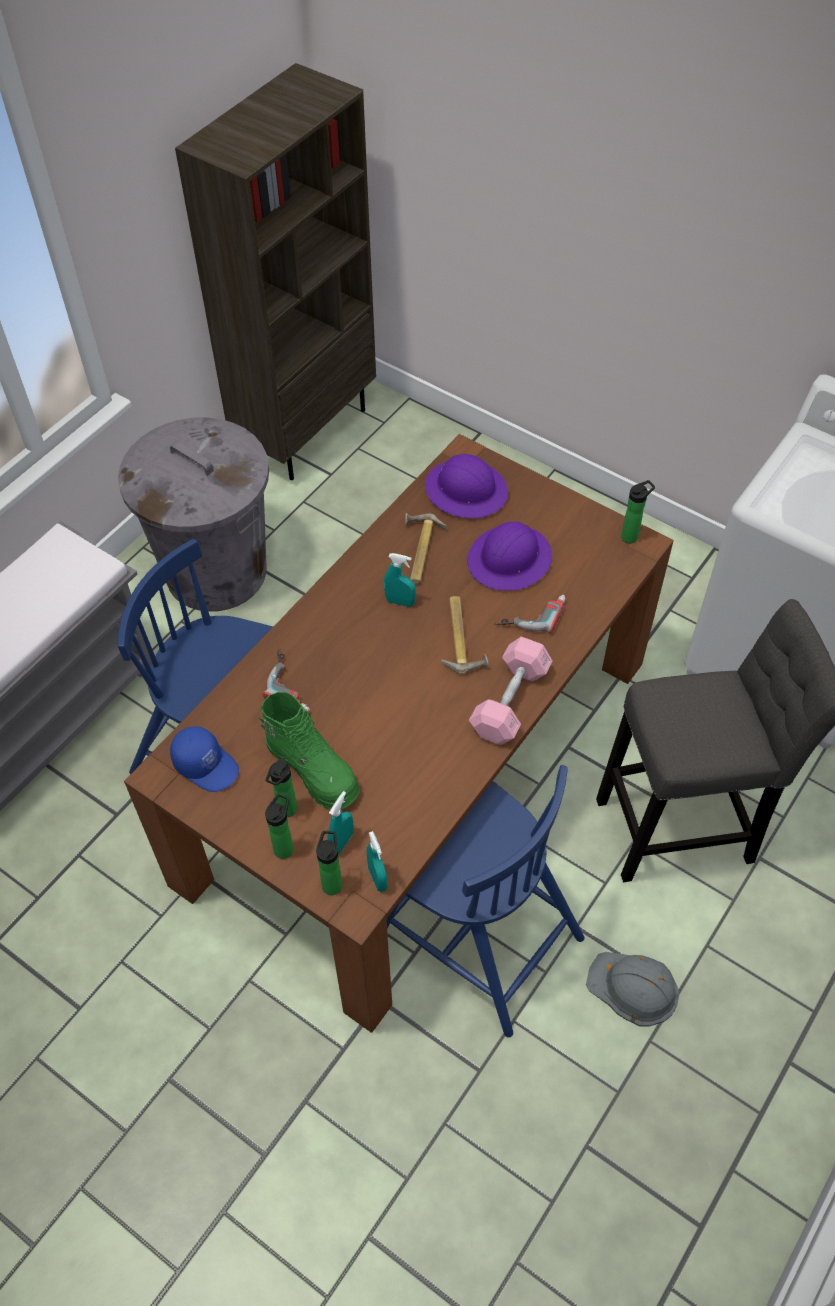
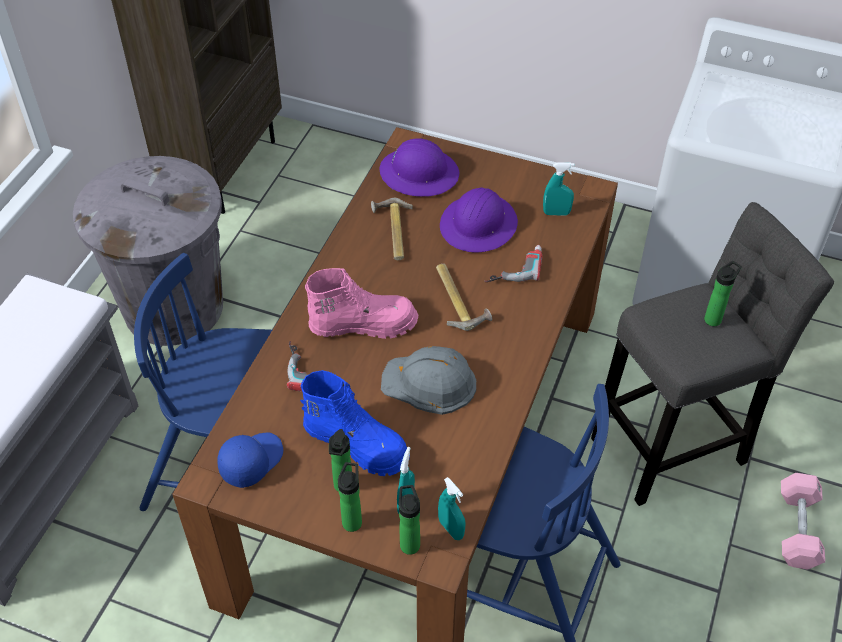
camera: 15 degrees left, 5 degrees down
blue cap [170,726,239,792] -> blue cap turned 75 degrees counterclockwise [218,432,283,488]
green boot [259,692,360,809] -> blue boot [300,370,410,476]
turquoise spray bottle [384,553,416,607] -> turquoise spray bottle moved to [543,162,575,216]
pink dumbbell [469,637,552,745] -> pink dumbbell moved to [781,473,825,570]
grey hard hat [586,952,679,1027] -> grey hard hat moved to [381,346,476,415]
bottle [621,480,655,544] -> bottle moved to [704,261,742,326]
none -> pink boot [305,268,418,339]

